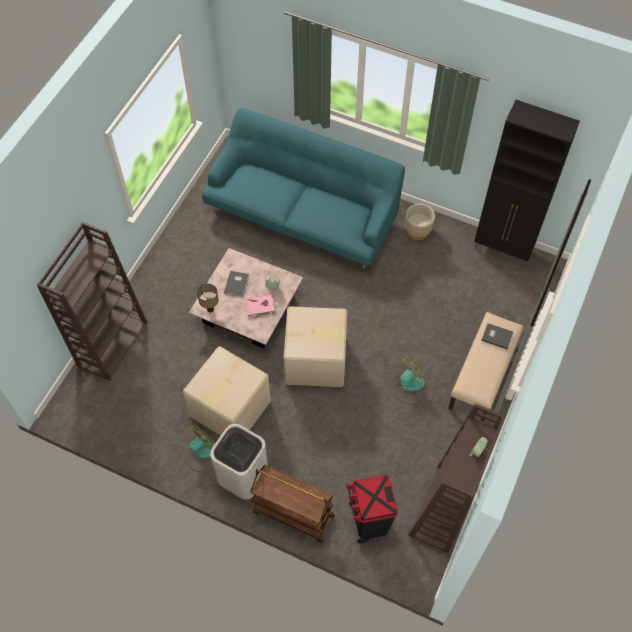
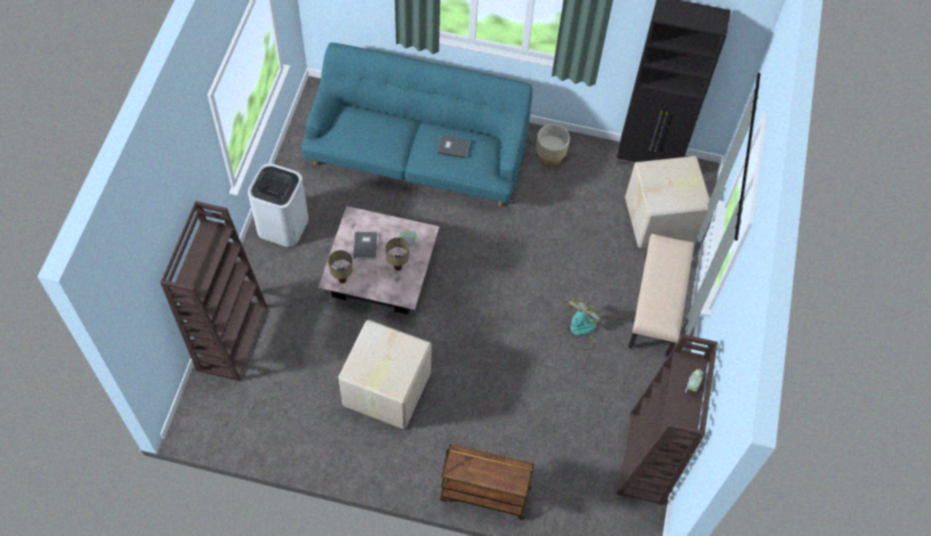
camera: 15 degrees left, 0 degrees up
fan [185,425,215,473] -> none
white trash can [210,424,268,500] -> white trash can moved to [248,163,309,247]
pink book [245,294,276,317] -> table lamp [386,238,409,271]
cardboard box [284,306,347,387] -> cardboard box moved to [625,156,710,248]
black trash can [346,475,398,543] -> none
grey book [481,323,513,350] -> grey book moved to [438,135,470,159]

